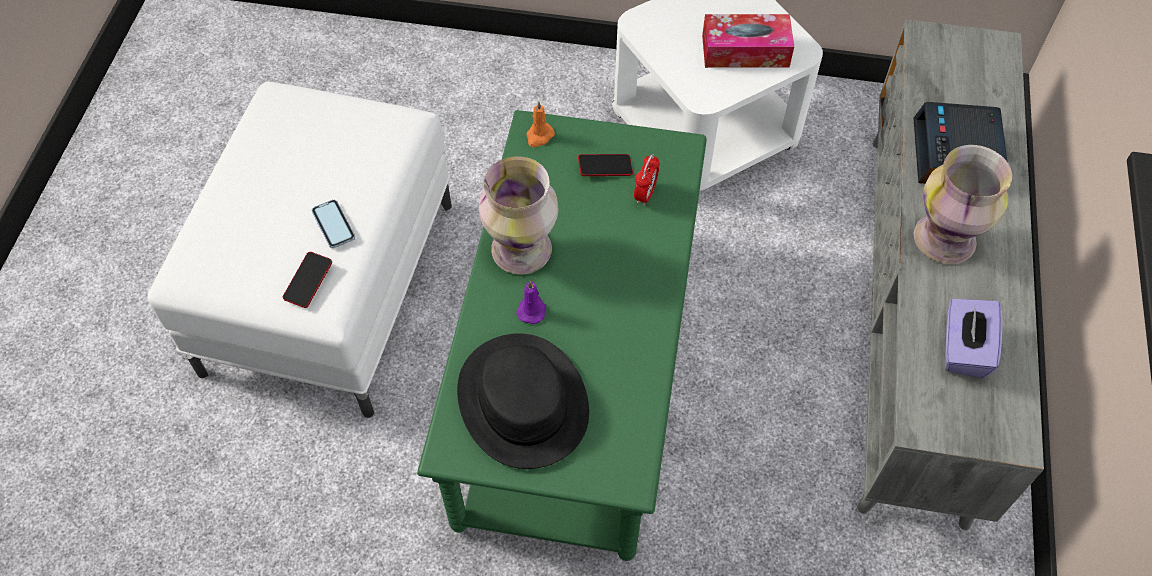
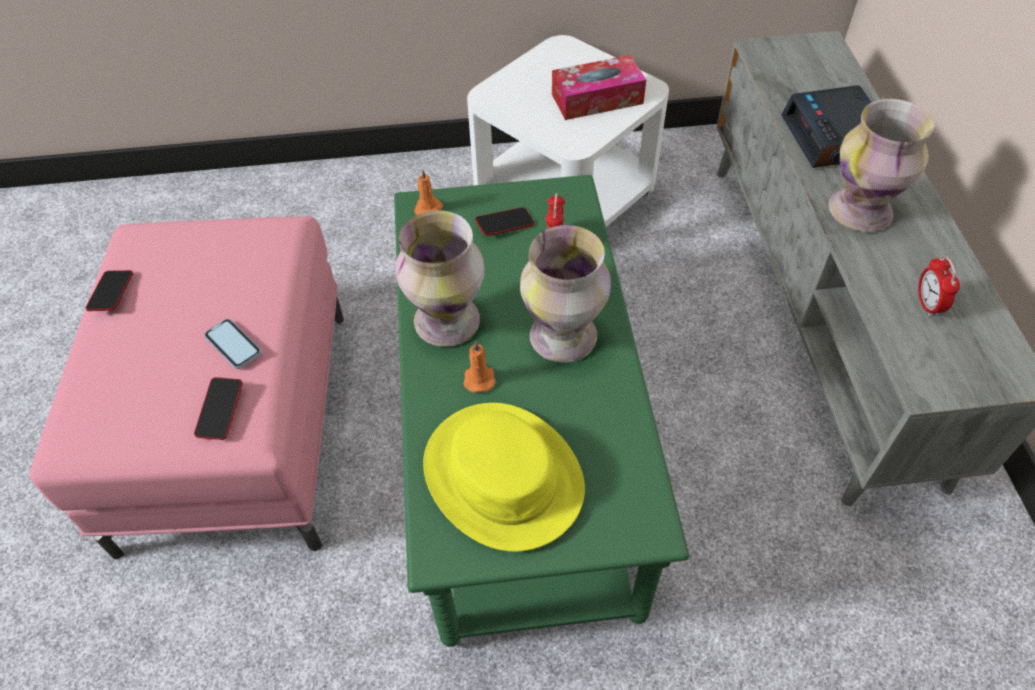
camera: 15 degrees left, 5 degrees down
white ottoman [148,81,452,418] -> pink ottoman [29,216,344,559]
black hat [457,333,589,469] -> yellow hat [423,403,585,552]
purple candle [516,281,546,324] -> orange candle [464,341,496,392]
purple tissue box [945,299,1002,378] -> alarm clock [918,256,960,317]
none -> phone [85,270,133,311]
none -> vase [520,225,611,363]

